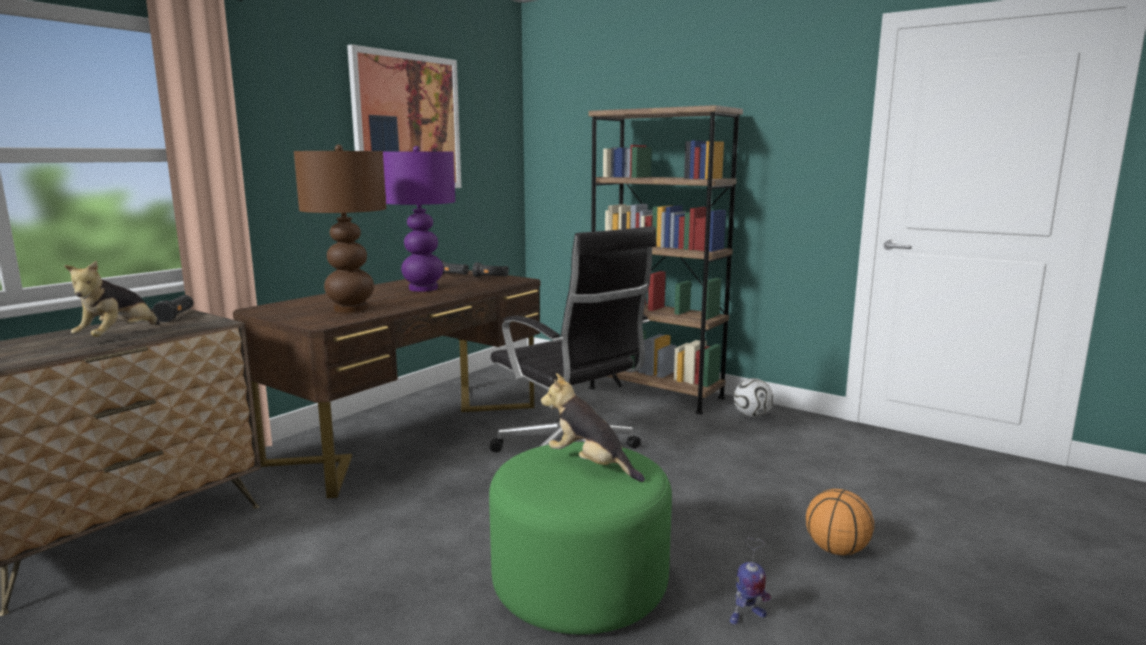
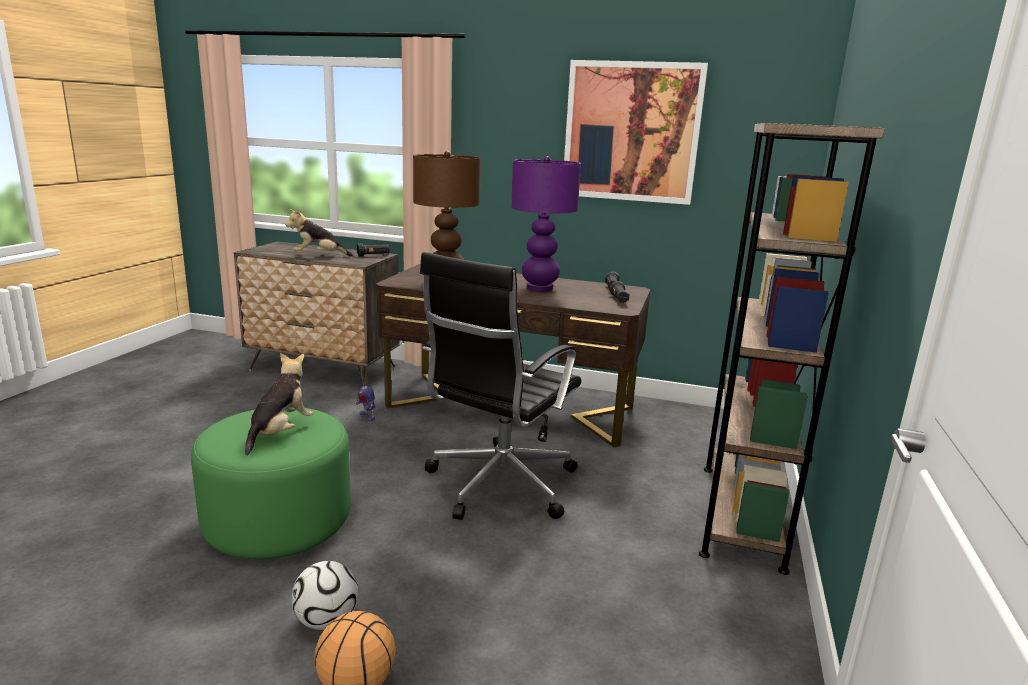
camera: 70 degrees right, 5 degrees up
toy robot [730,538,771,625] -> toy robot moved to [356,368,375,422]
football [734,378,774,417] -> football moved to [291,561,358,630]

